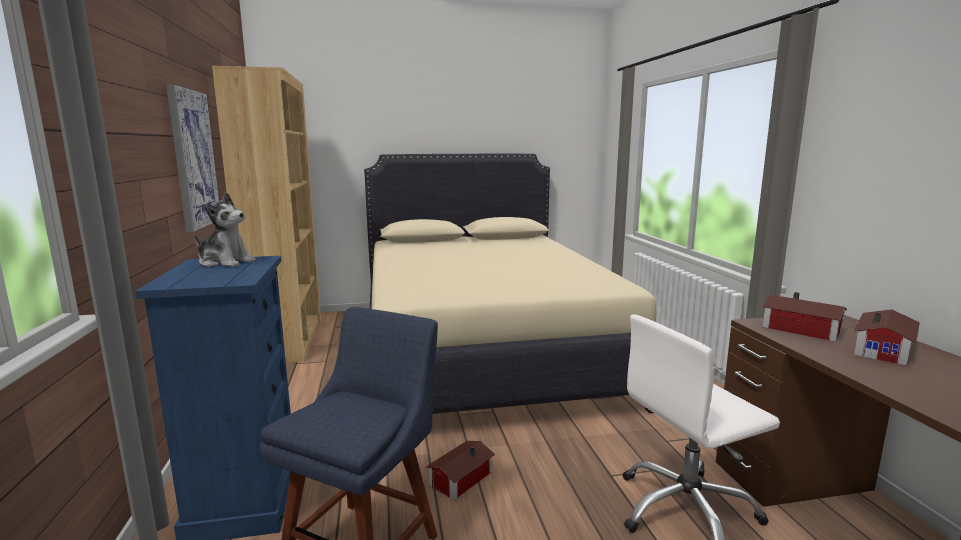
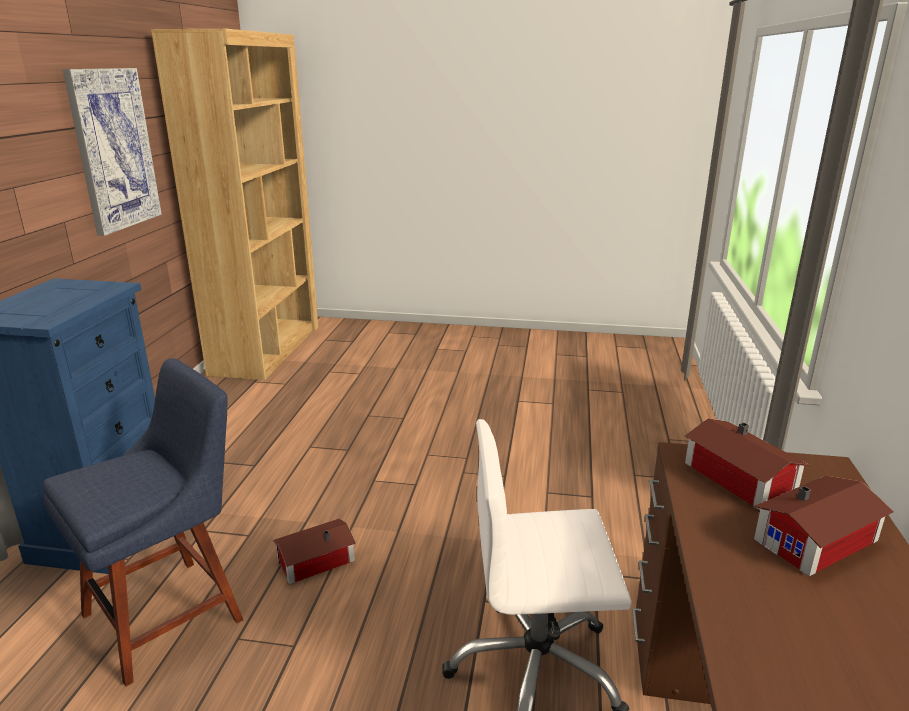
camera: 20 degrees right, 10 degrees up
plush toy [194,192,256,267] -> none
beige bed [364,153,657,414] -> none

